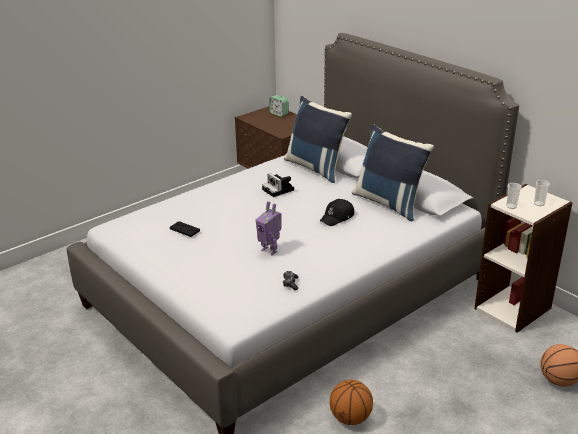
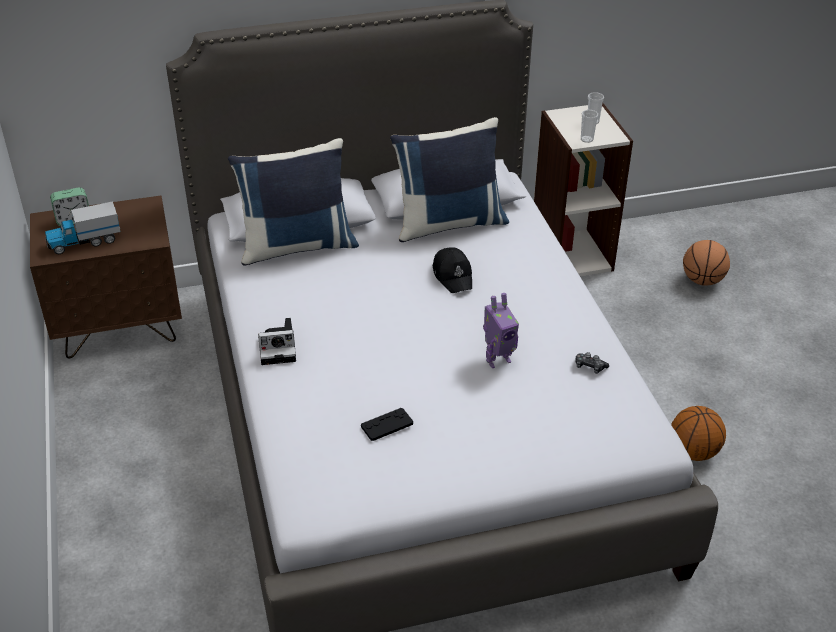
camera: 65 degrees left, 10 degrees up
camera [262,173,294,197] -> camera moved to [258,318,296,365]
none -> toy truck [45,201,120,254]

